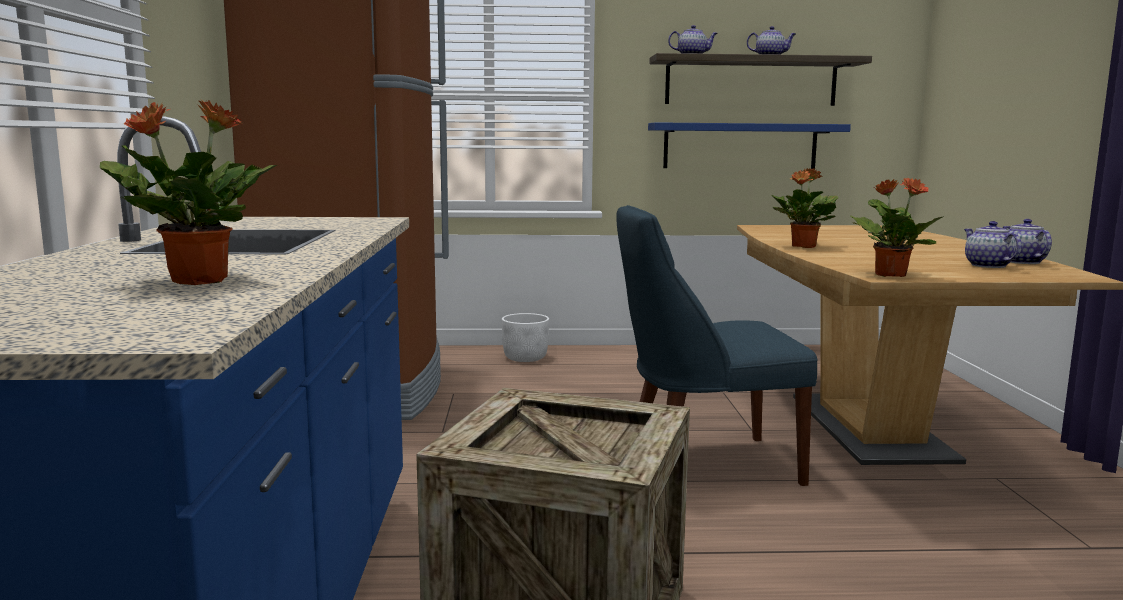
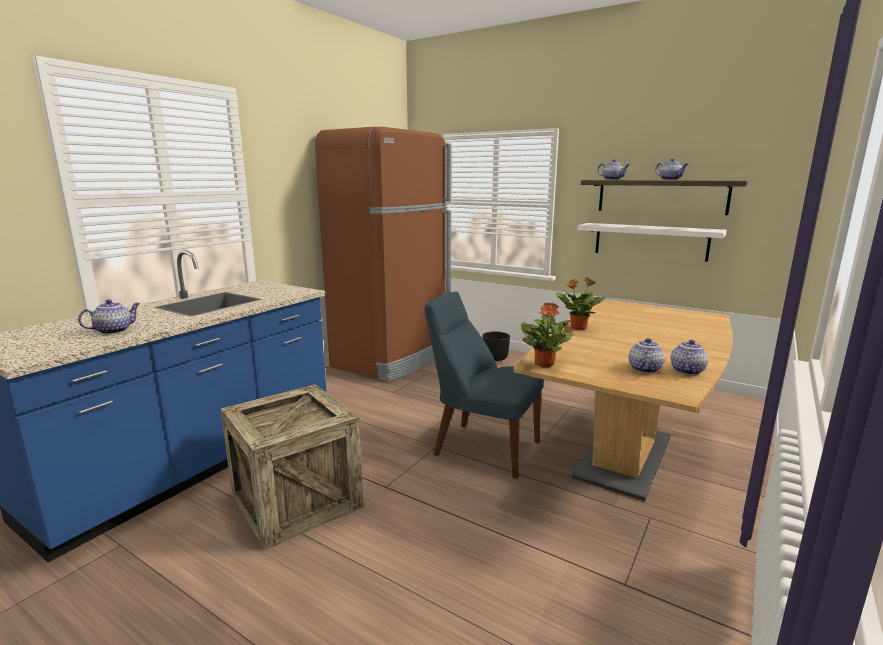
camera: 35 degrees right, 5 degrees up
potted plant [100,100,277,285] -> teapot [78,299,140,334]
white planter [502,313,549,362] -> black planter [482,331,510,361]
blue shelf [648,122,851,169] -> white shelf [577,223,727,262]

